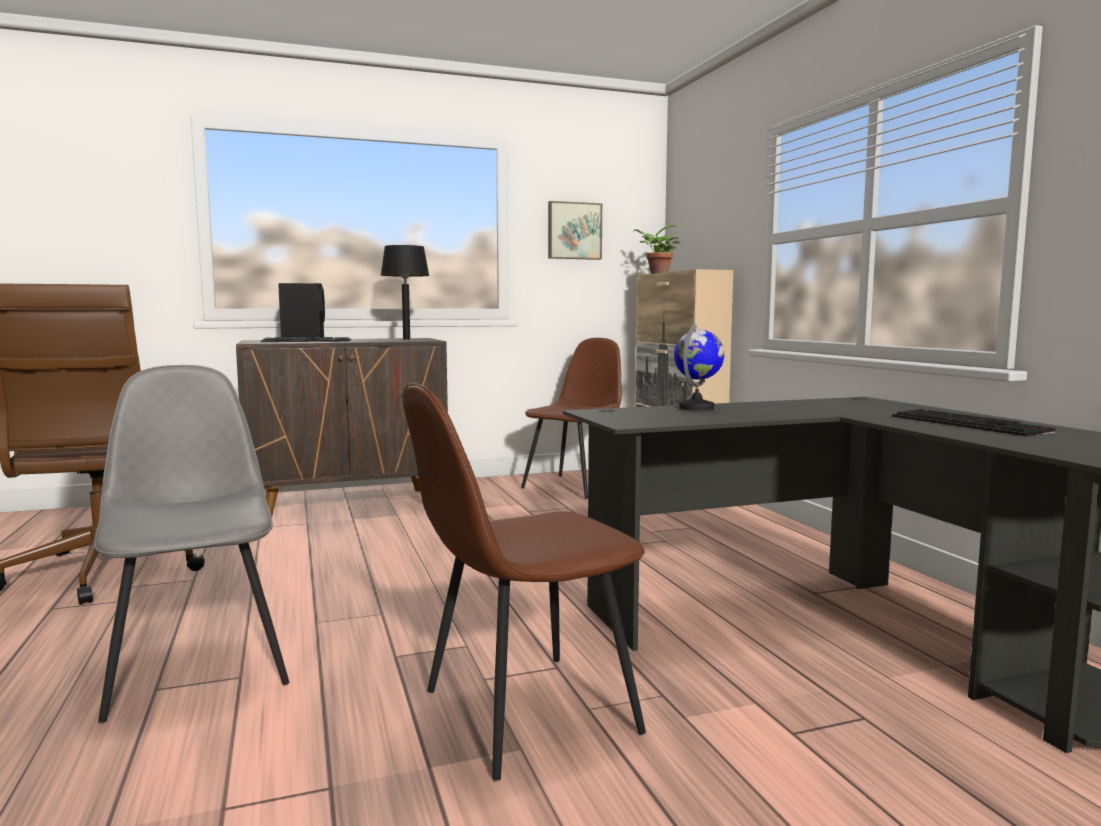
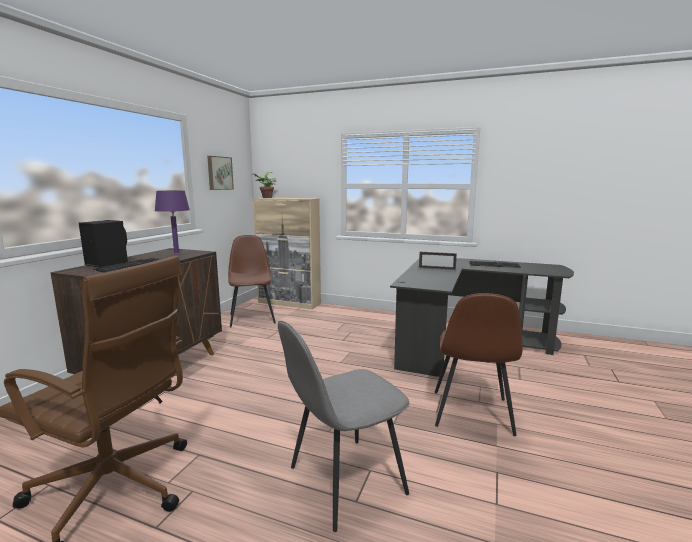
camera: 50 degrees left, 5 degrees up
grey chair [94,365,289,723] -> grey chair turned 45 degrees counterclockwise [278,321,409,532]
black table lamp [381,245,429,340] -> purple table lamp [155,191,190,253]
globe [674,323,725,411] -> none
none -> picture frame [419,252,457,270]

